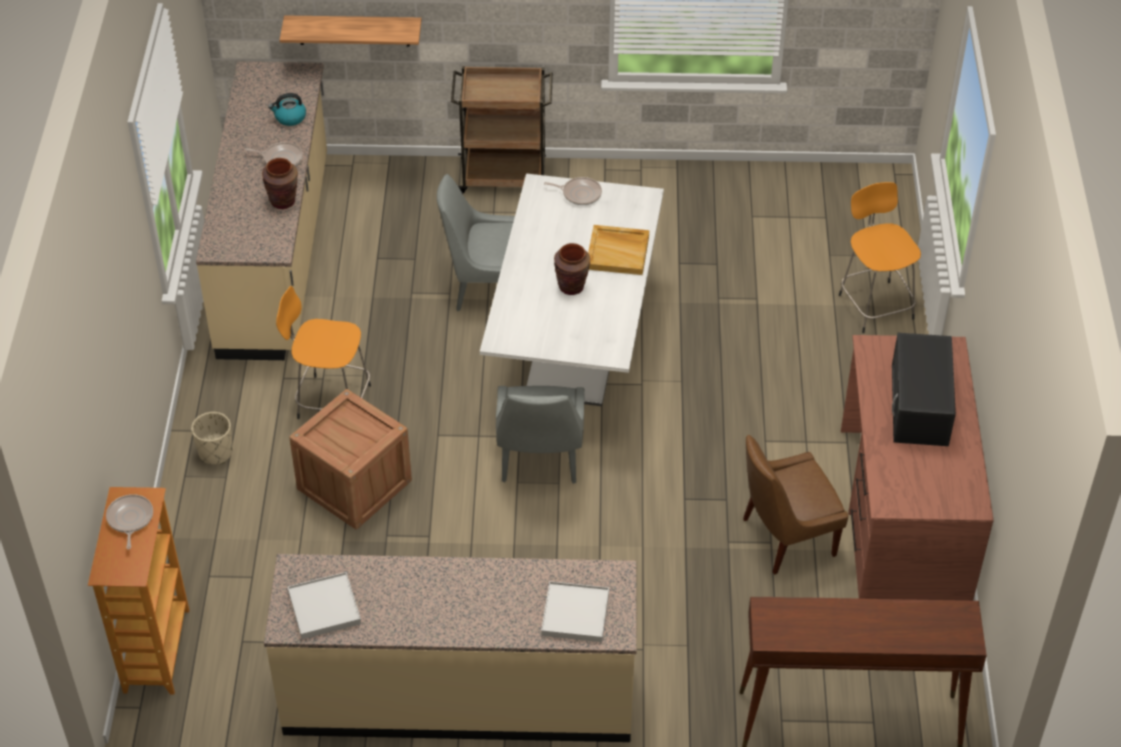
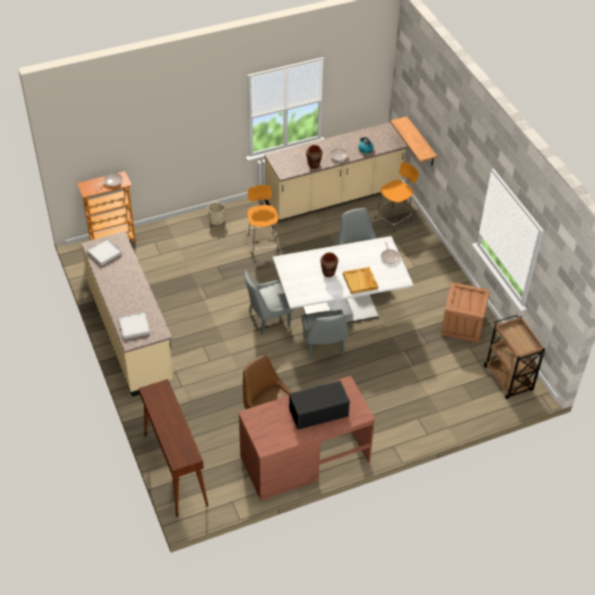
camera: 65 degrees right, 0 degrees up
crate [289,389,412,529] -> crate moved to [441,282,490,343]
brown cart [451,66,553,194] -> brown cart moved to [484,315,545,399]
orange stool [839,182,921,333] -> orange stool moved to [375,162,419,232]
none -> grey chair [301,310,348,360]

